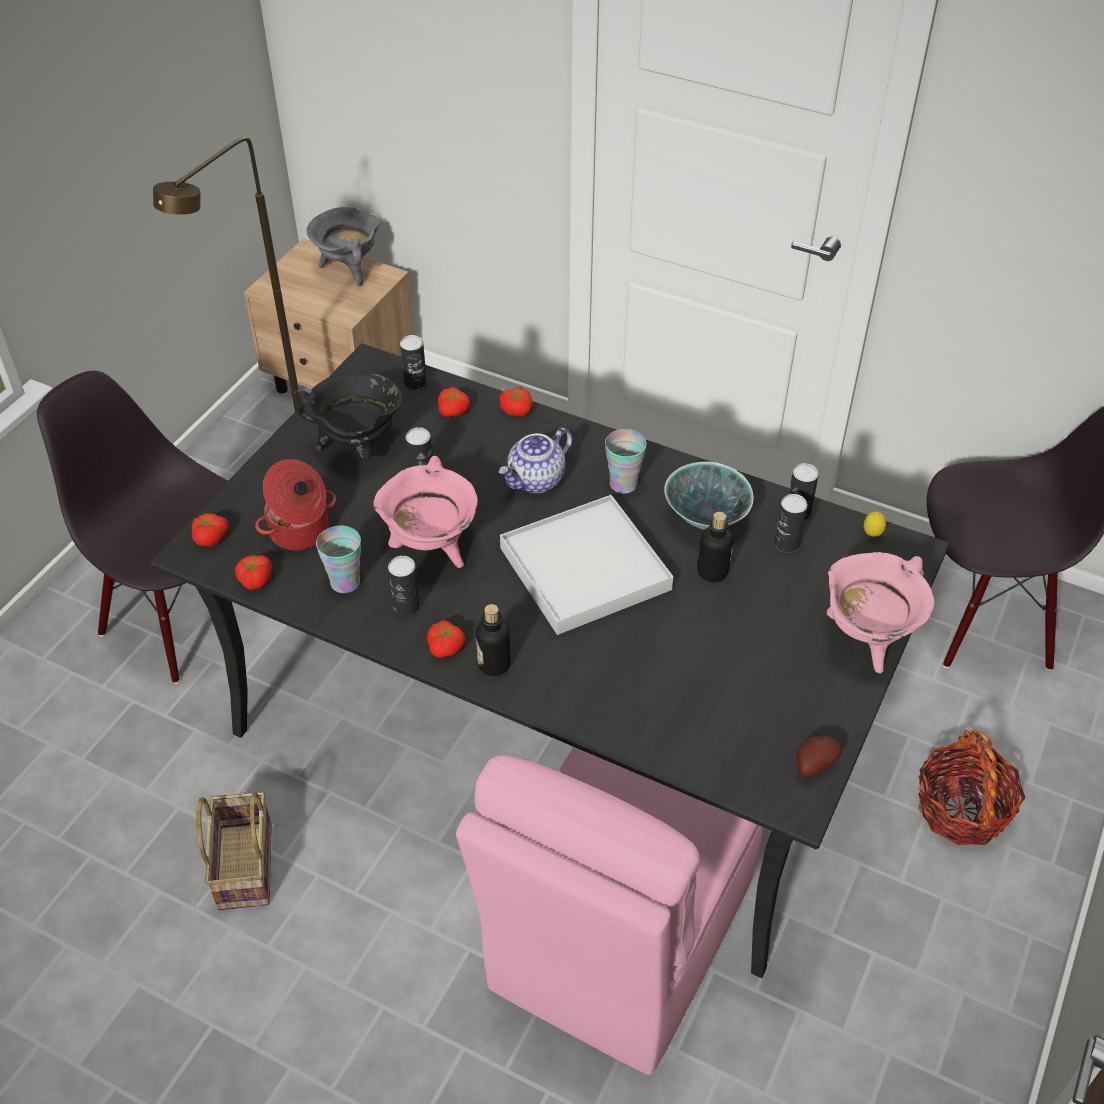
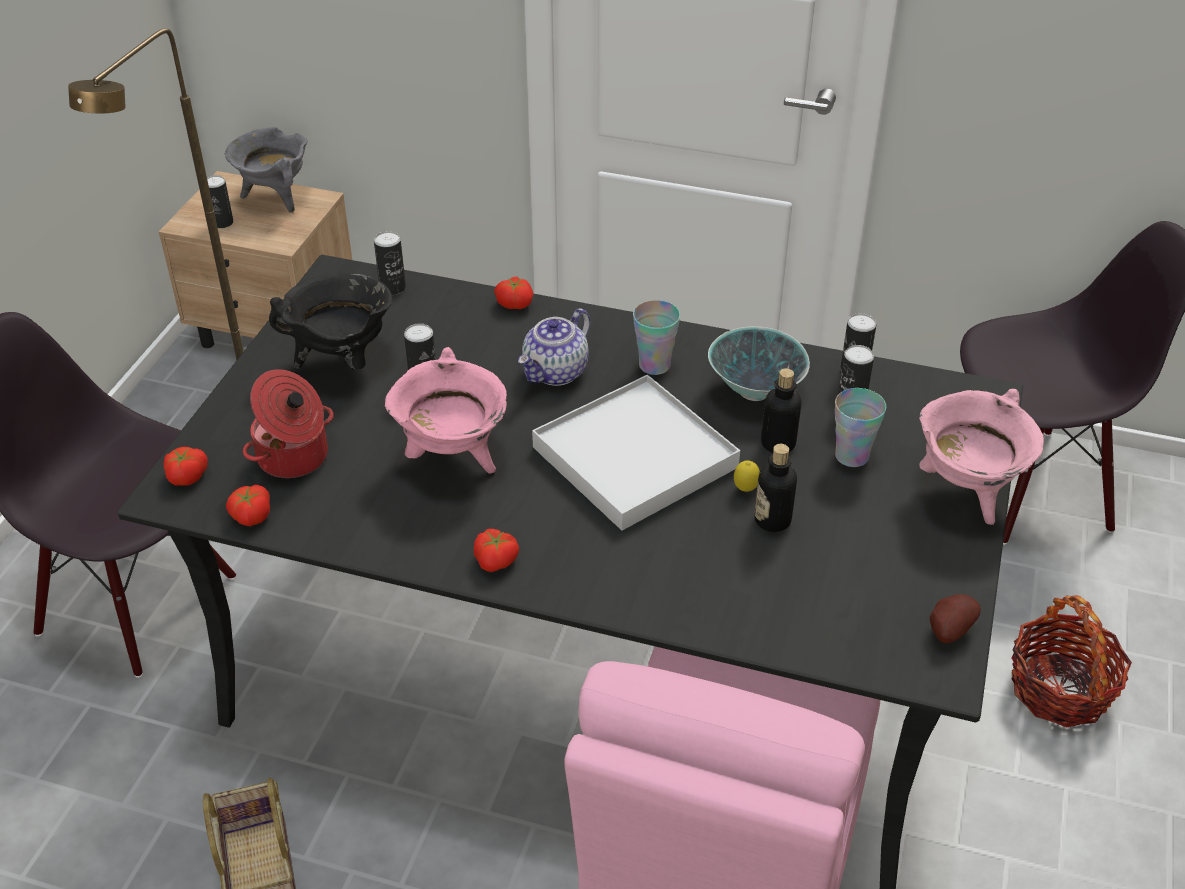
camera: 10 degrees left, 5 degrees down
cup [316,526,361,593] -> cup moved to [835,388,886,467]
can [388,556,420,616] -> can moved to [207,175,233,228]
tomato [438,387,470,417] -> none
bottle [476,604,511,676] -> bottle moved to [754,444,797,532]
lemon [864,511,886,537] -> lemon moved to [734,461,760,492]

